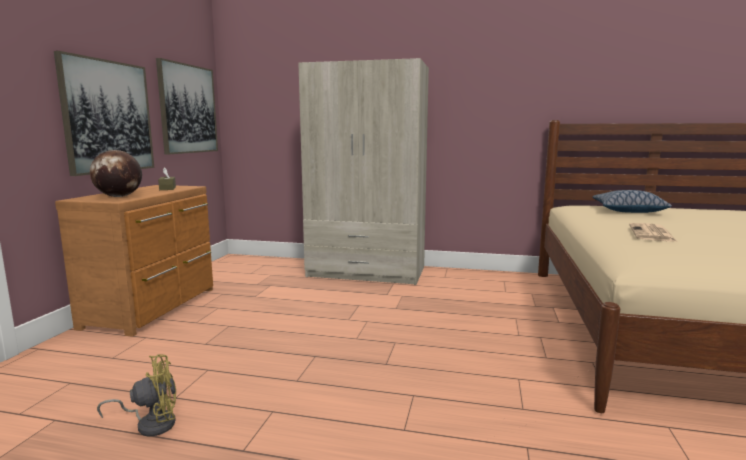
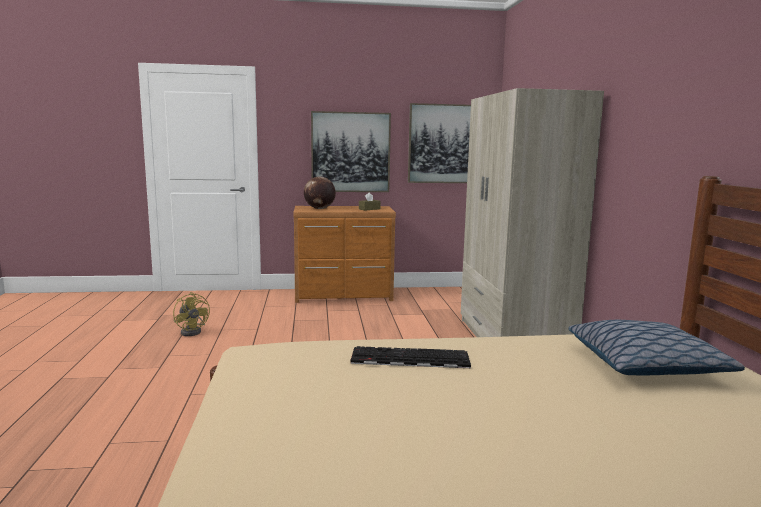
camera: 70 degrees right, 0 degrees up
newspaper [629,223,677,242] -> keyboard [350,346,471,368]

